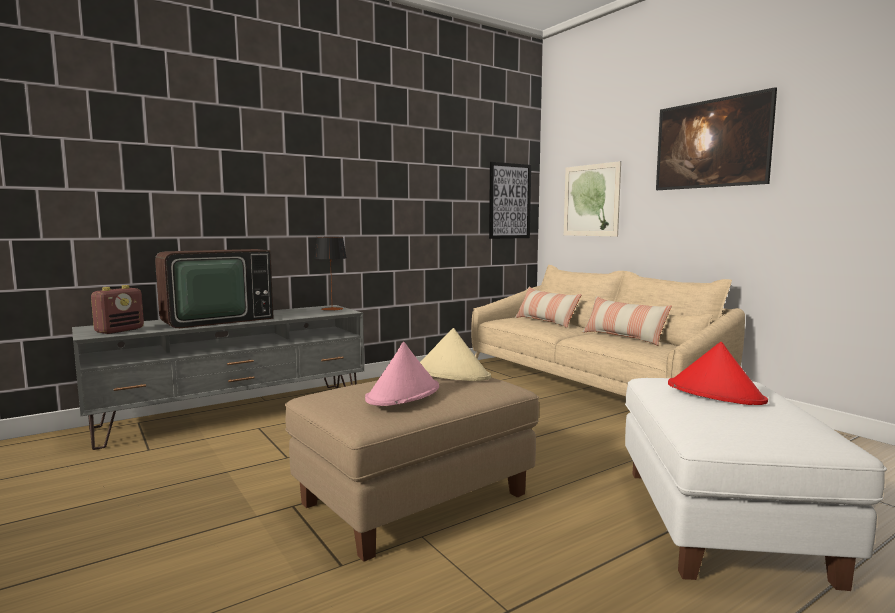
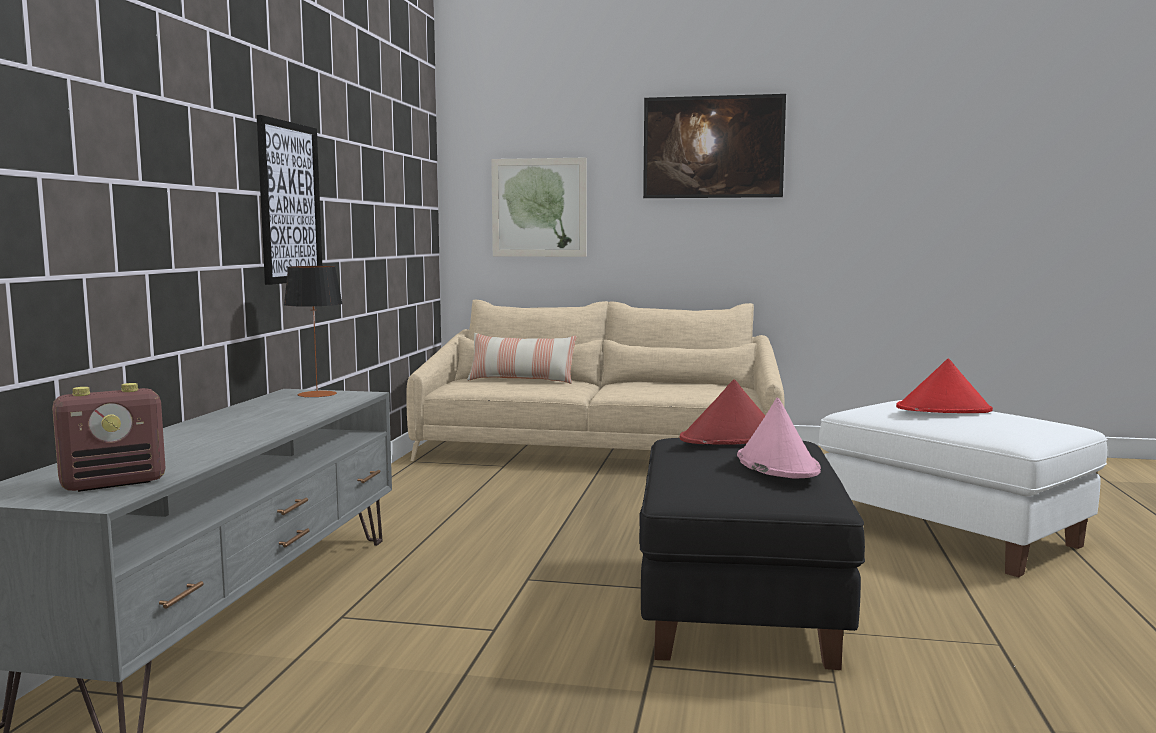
camera: 45 degrees left, 0 degrees up
radio [91,285,144,334] -> radio turned 75 degrees clockwise [52,383,166,492]
television [155,249,274,328] -> none
beige ottoman [285,376,539,562] -> black ottoman [639,438,865,670]
beige hat [420,328,491,381] -> red hat [680,379,765,445]
picture [489,162,531,239] -> picture moved to [257,115,322,285]
pillow [583,296,672,346] -> none

